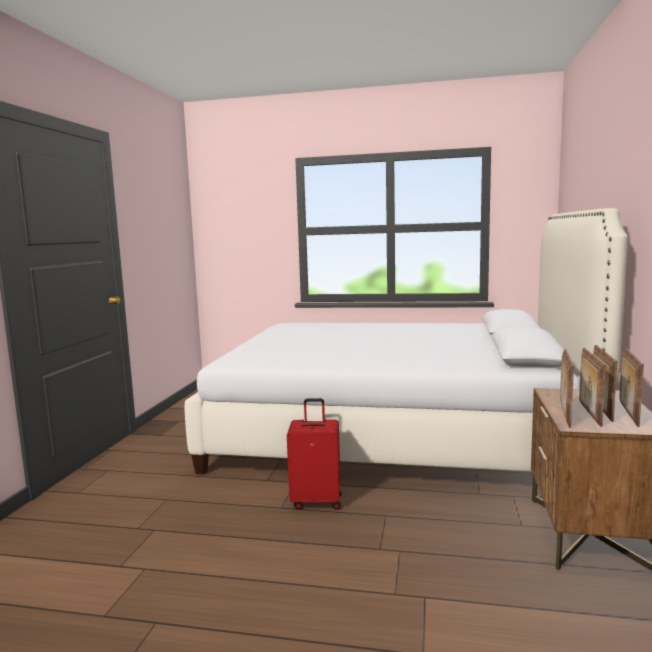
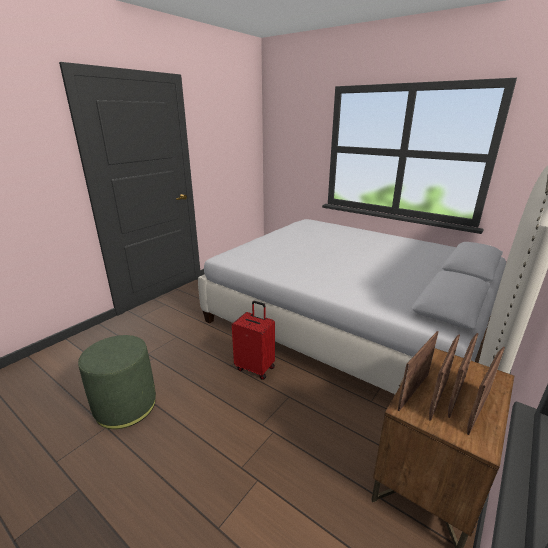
camera: 25 degrees right, 15 degrees up
none -> green ottoman [78,335,156,429]

